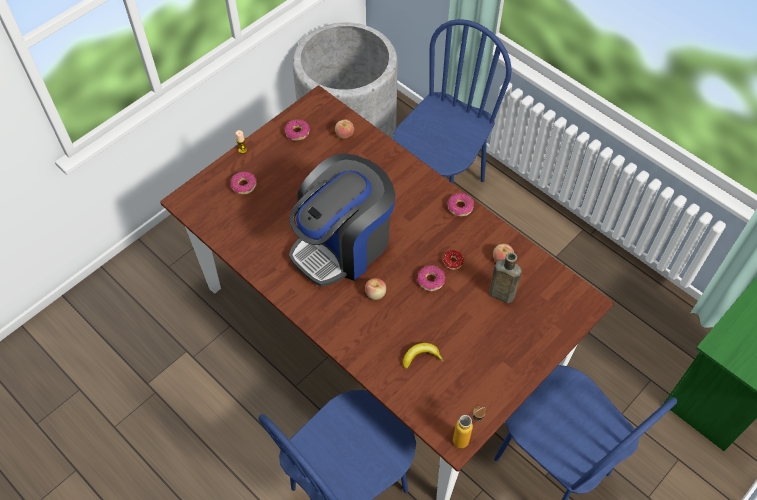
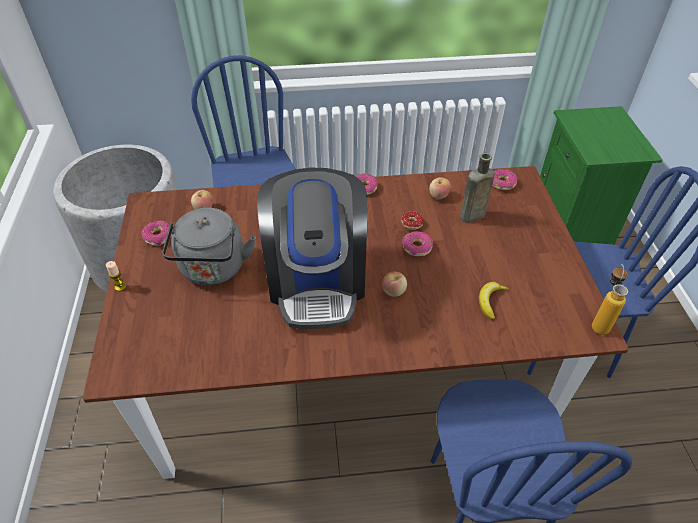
camera: 50 degrees left, 10 degrees down
donut [230,171,257,194] -> donut moved to [492,169,518,190]
none -> grey kettle [162,208,256,285]

